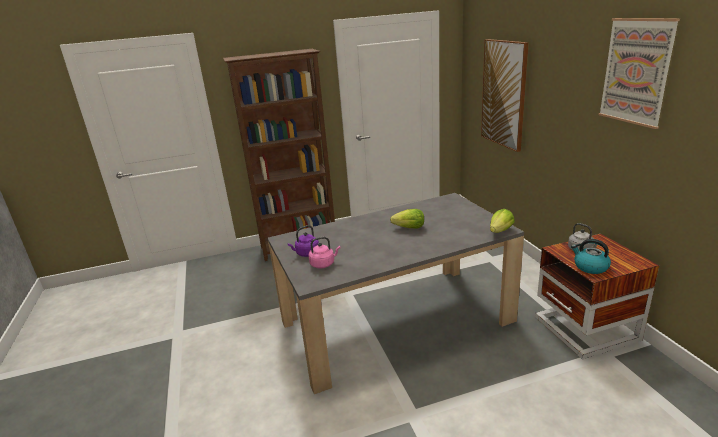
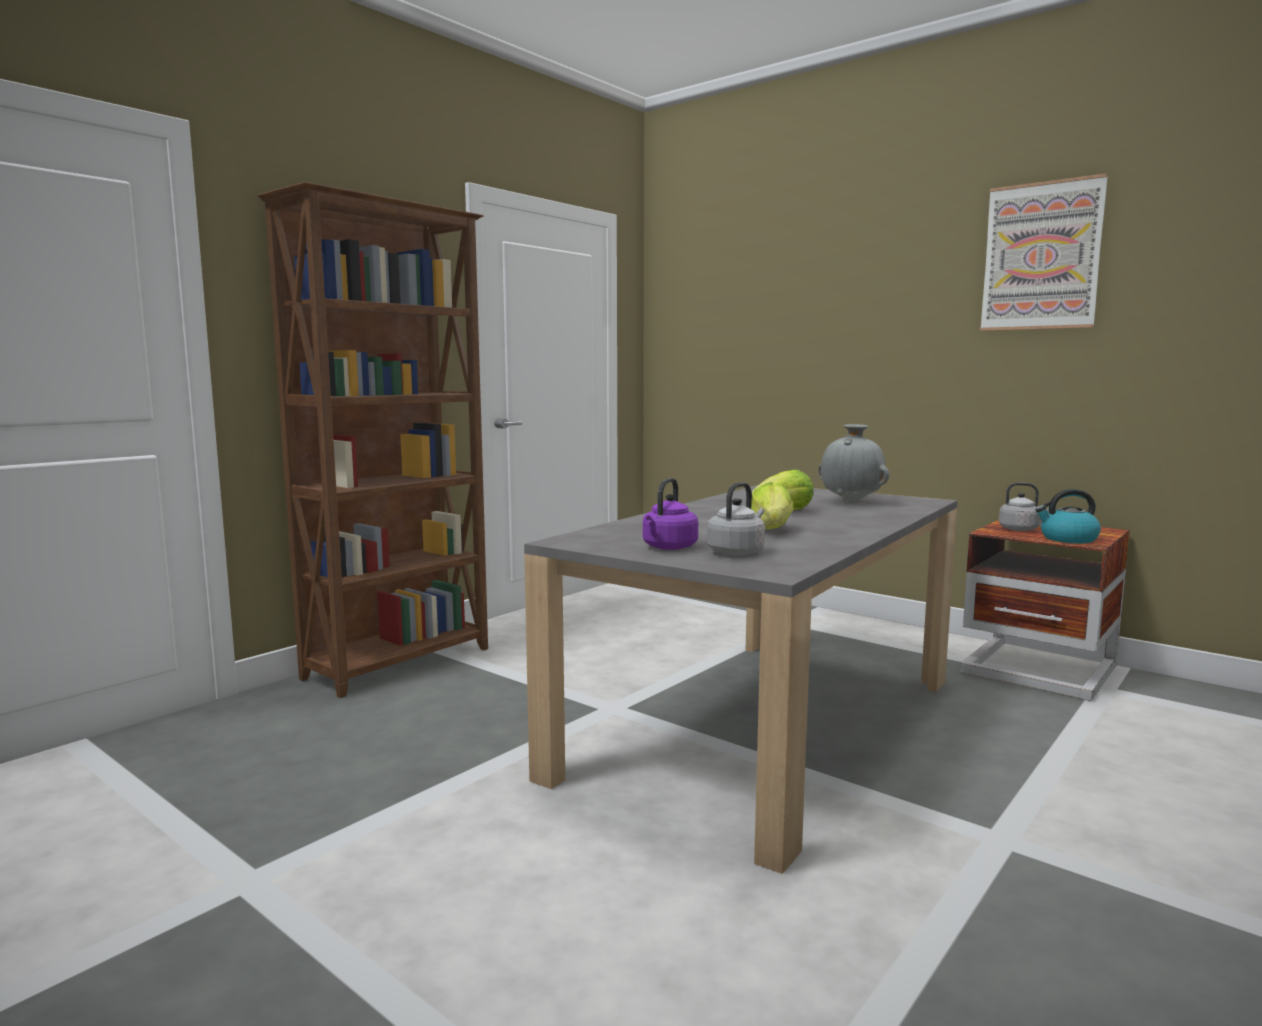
camera: 35 degrees left, 15 degrees down
pink kettle [308,237,341,268] -> grey kettle [707,482,765,556]
picture [481,39,529,152] -> none
lettuce [490,209,515,233] -> lettuce moved to [751,482,794,529]
none -> grey vase [818,424,890,503]

